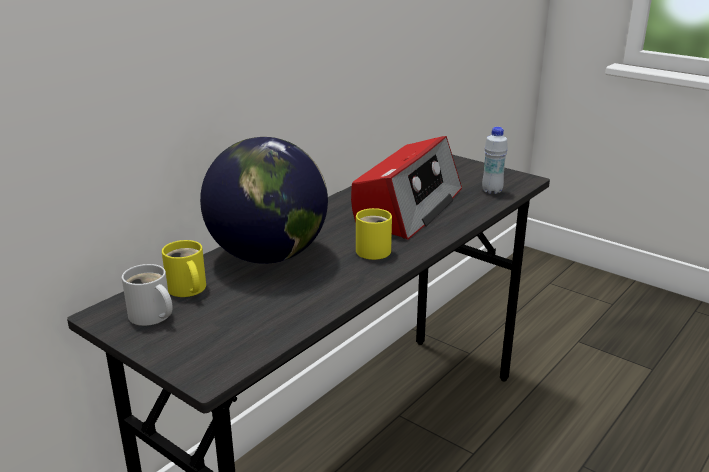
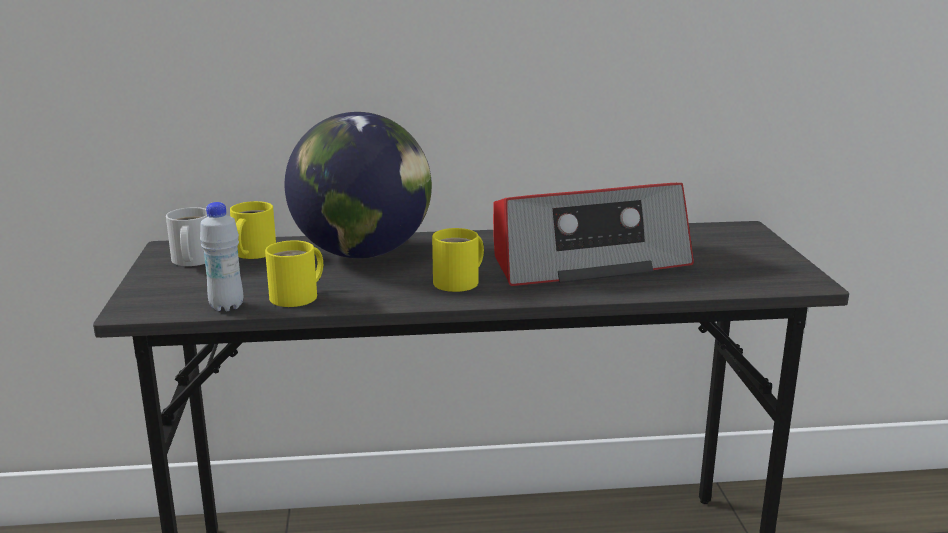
camera: 45 degrees right, 5 degrees down
white bottle [482,127,508,194] -> white bottle moved to [200,202,243,312]
none -> yellow mug [265,240,323,307]

